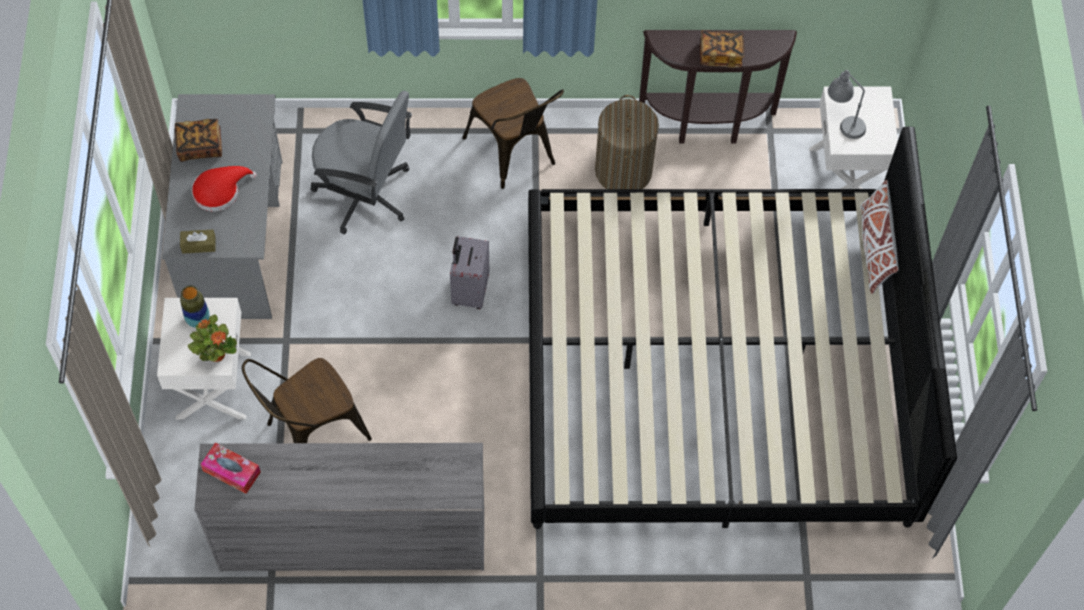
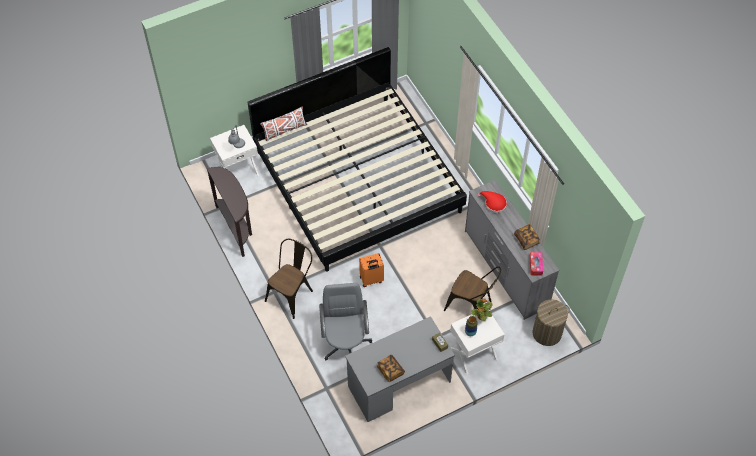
camera: 115 degrees left, 5 degrees down
red hat [192,166,257,211] -> red hat moved to [478,191,507,213]
grey suitcase [450,236,489,309] -> orange suitcase [359,253,384,287]
laundry basket [595,95,659,189] -> laundry basket moved to [533,299,570,346]
book [700,30,744,68] -> book moved to [514,224,540,250]

